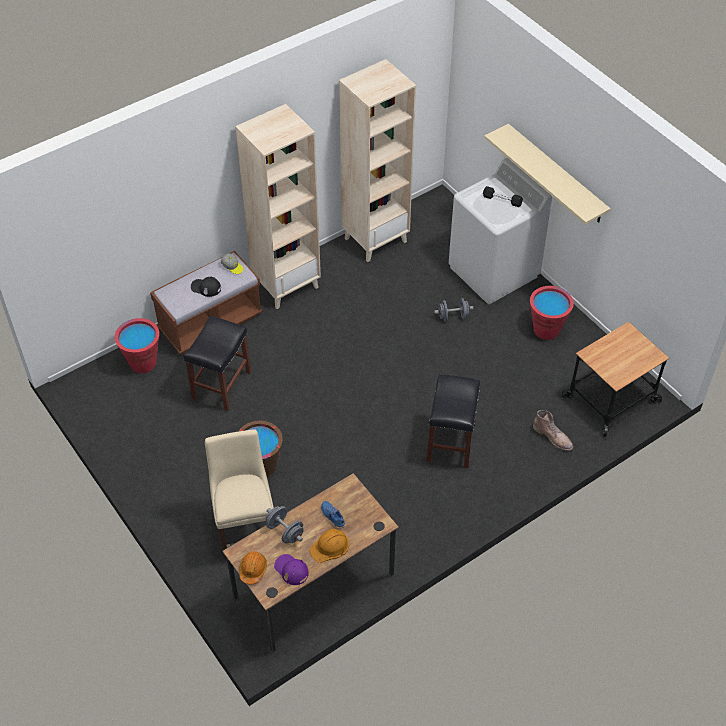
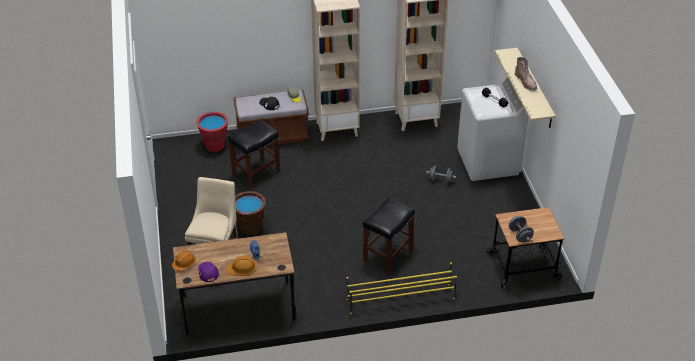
camera: 25 degrees right, 10 degrees down
grey dumbbell [266,506,304,543] -> grey dumbbell moved to [509,216,534,242]
red bucket [530,286,574,340] -> none
brown boot [533,410,573,451] -> brown boot moved to [515,57,537,91]
none -> yellow shoe rack [346,262,457,314]

